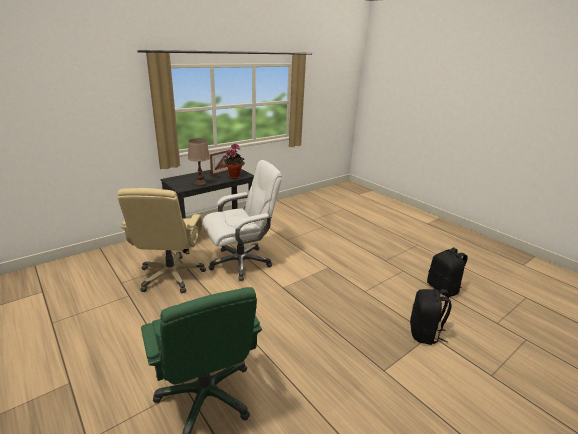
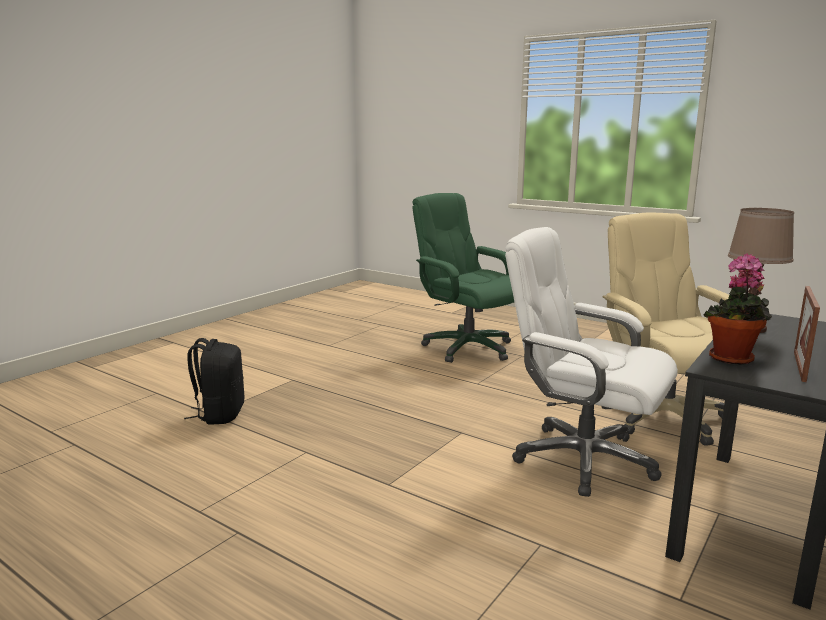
camera: 165 degrees right, 10 degrees down
white office chair [202,160,282,281] -> white office chair turned 75 degrees clockwise [505,227,678,497]
black backpack [427,247,468,297] -> none

